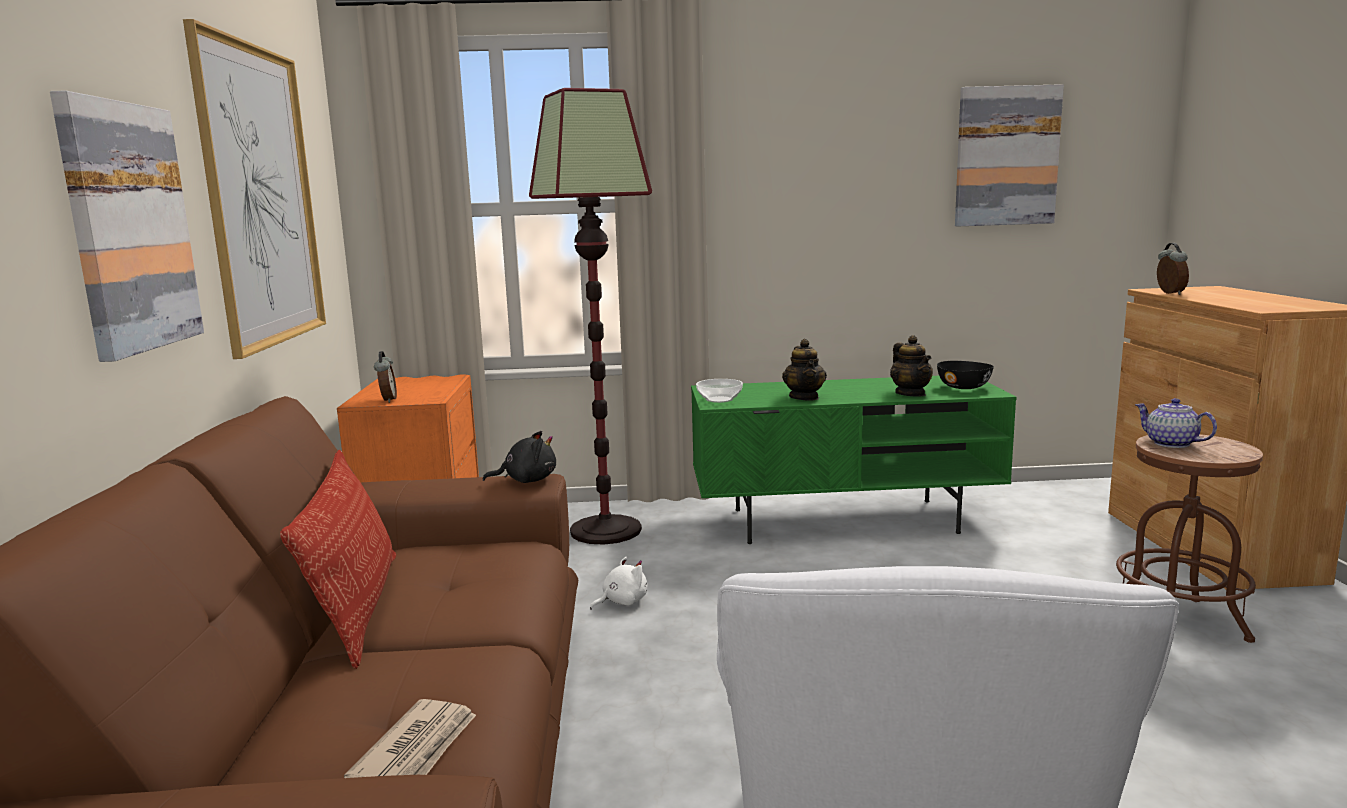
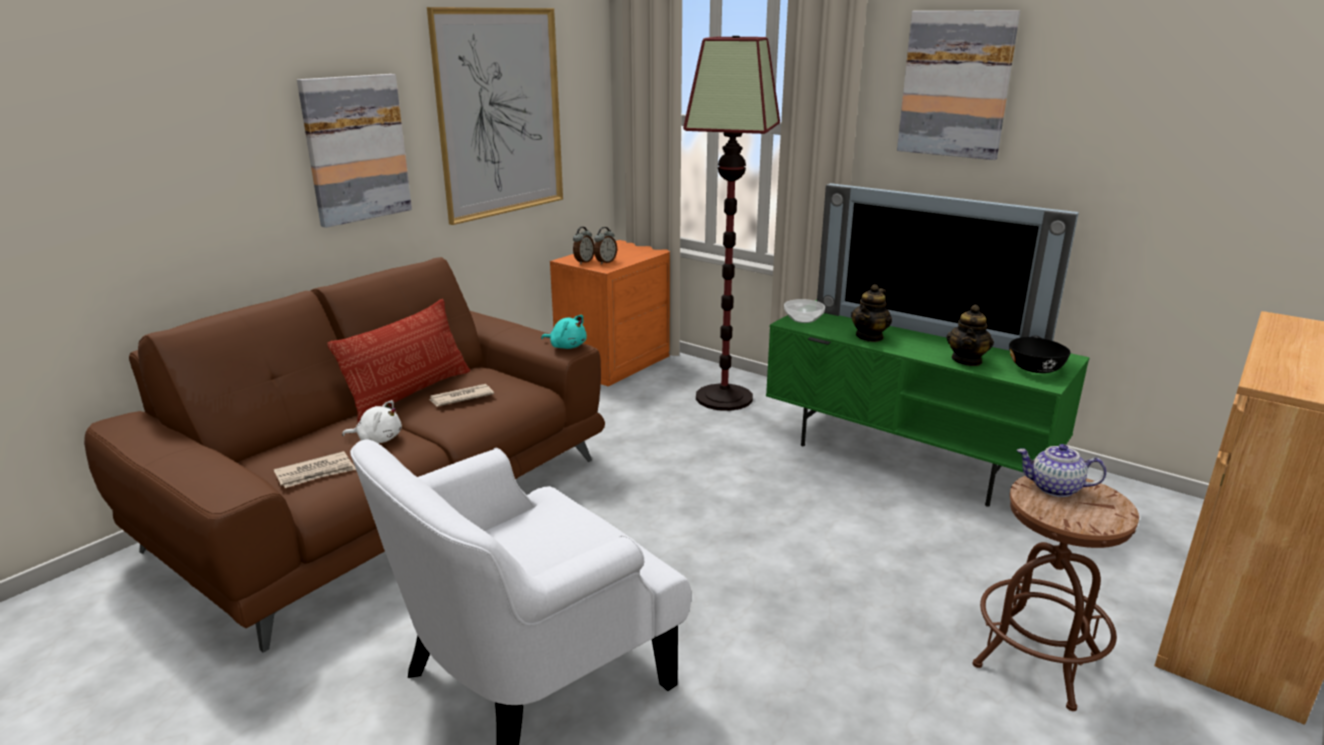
camera: 40 degrees right, 10 degrees up
black plush toy [483,431,556,483] -> turquoise plush toy [541,315,587,349]
white plush toy [590,557,647,610] -> white plush toy moved to [342,400,402,443]
picture [955,84,1064,226] -> picture moved to [897,10,1020,160]
teapot [1135,398,1217,448] -> teapot turned 75 degrees counterclockwise [1017,444,1107,497]
alarm clock [1157,243,1189,295] -> alarm clock moved to [594,227,617,265]
none -> newspaper [429,384,494,407]
none -> television [817,183,1079,351]

